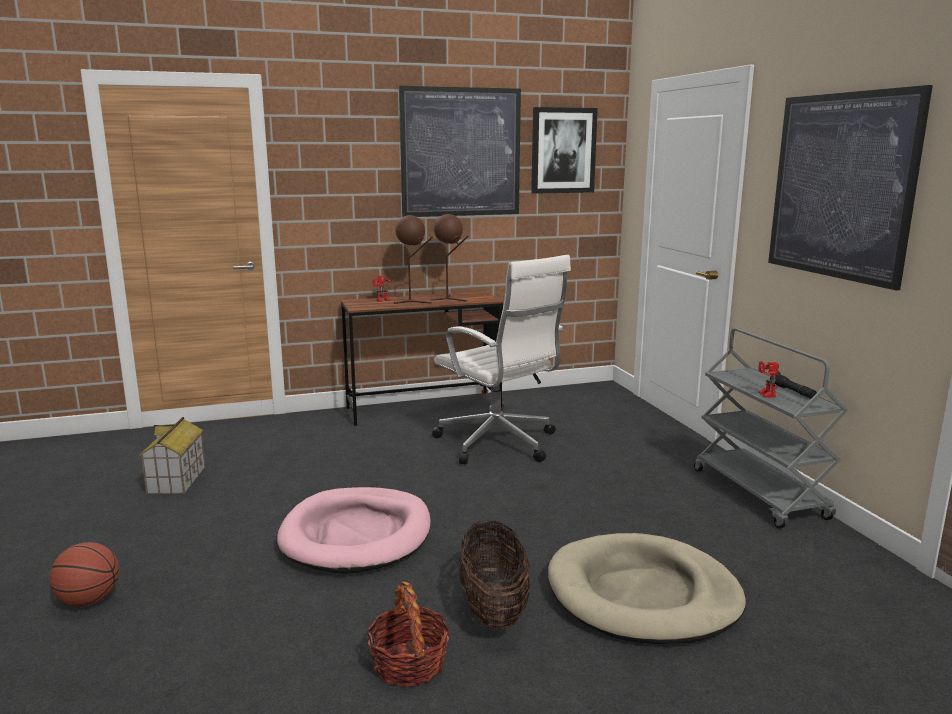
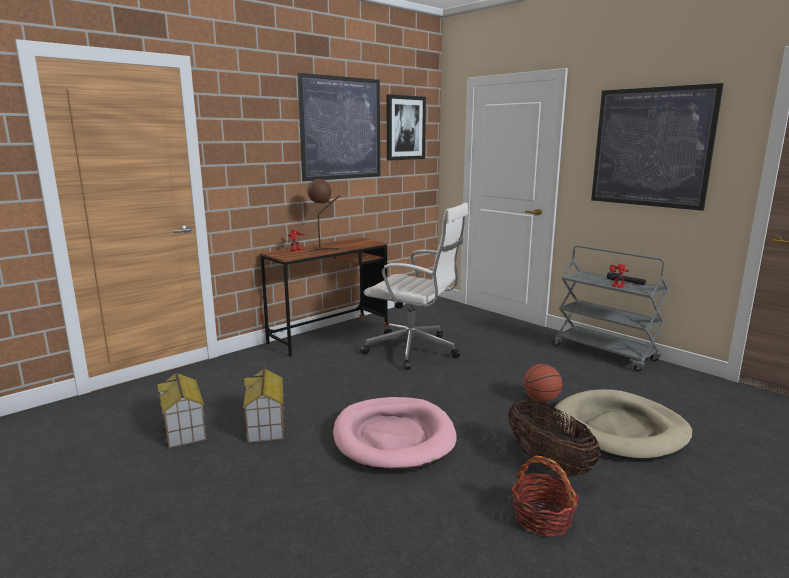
camera: 25 degrees left, 0 degrees up
basketball [49,542,119,607] -> basketball moved to [523,364,562,402]
brown table lamp [430,214,469,302] -> none
none -> toy house [243,367,285,443]

